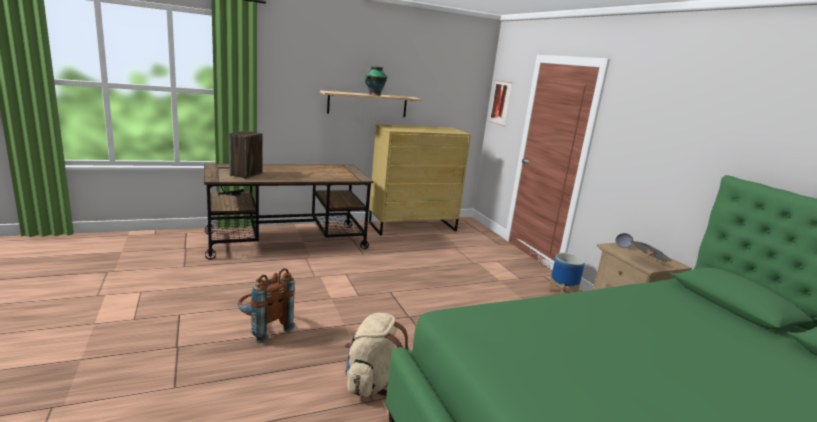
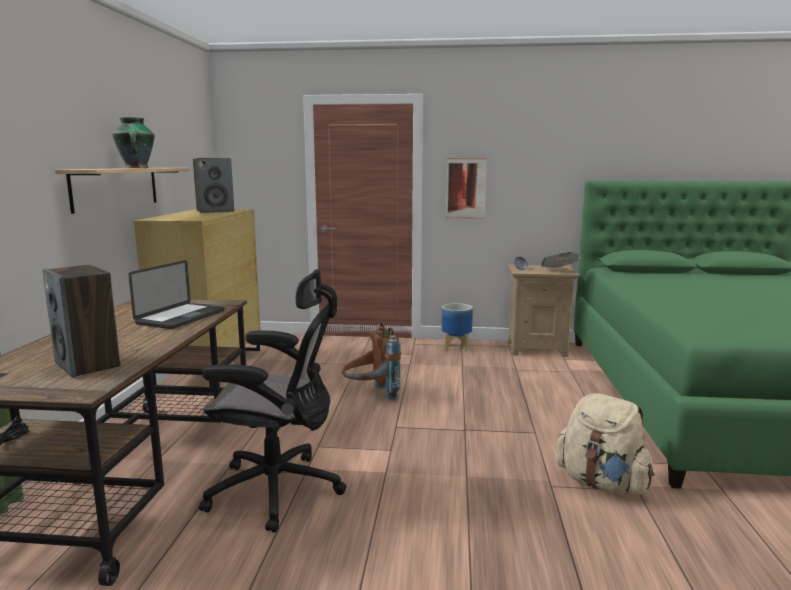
camera: 60 degrees left, 5 degrees down
brown backpack [238,268,295,344] -> brown backpack moved to [342,321,401,400]
picture [489,80,512,126] -> picture moved to [446,158,487,219]
none -> laptop [129,260,225,329]
none -> speaker [193,158,234,213]
none -> office chair [199,269,346,533]

